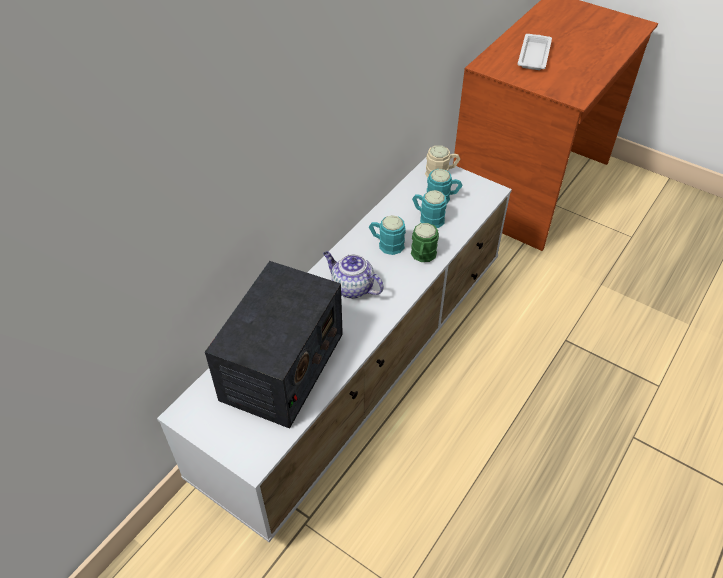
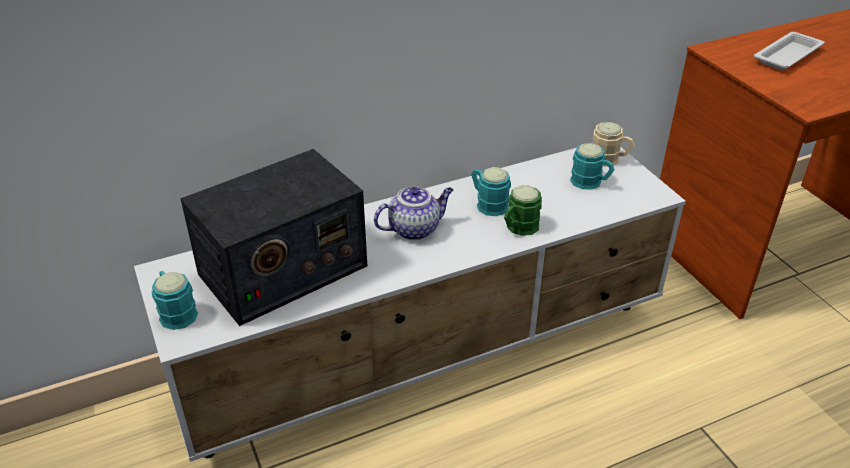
camera: 30 degrees right, 10 degrees down
teapot [323,251,384,299] -> teapot turned 90 degrees clockwise [374,186,453,240]
turquoise mug [412,190,447,228] -> turquoise mug moved to [152,271,198,330]

